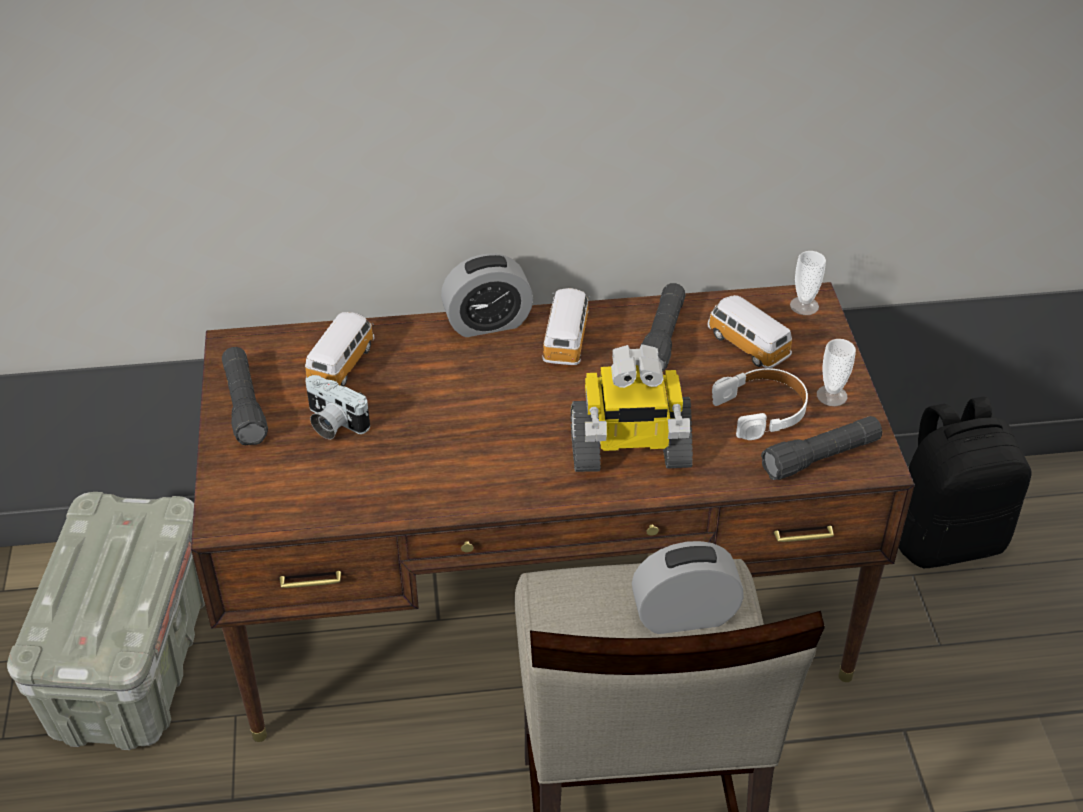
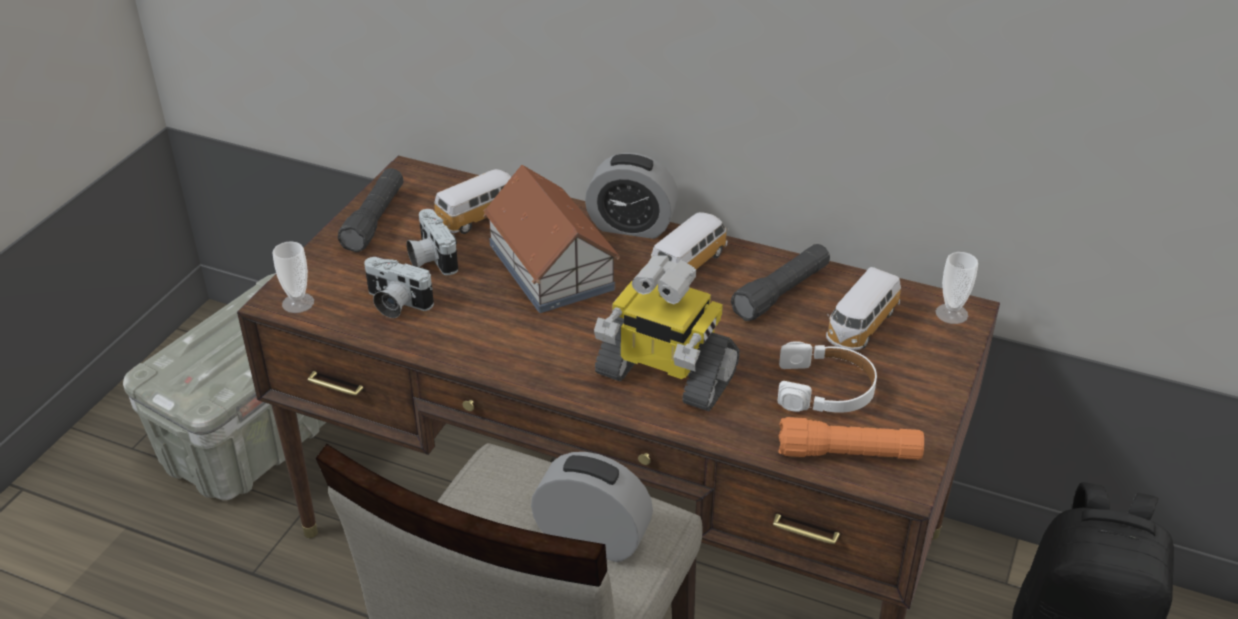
camera: 30 degrees right, 5 degrees down
toy car [707,295,792,368] -> toy car turned 135 degrees counterclockwise [826,267,901,350]
black flashlight [761,416,882,480] -> orange flashlight [778,417,924,460]
cup [817,339,856,406] -> cup moved to [273,241,314,313]
none -> camera [364,257,434,318]
none -> toy house [483,165,620,313]

